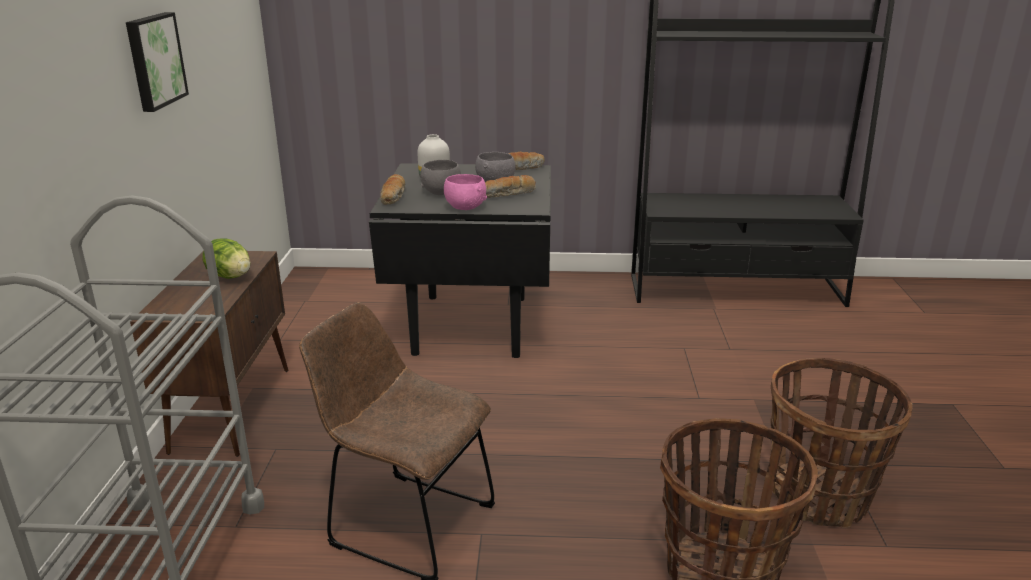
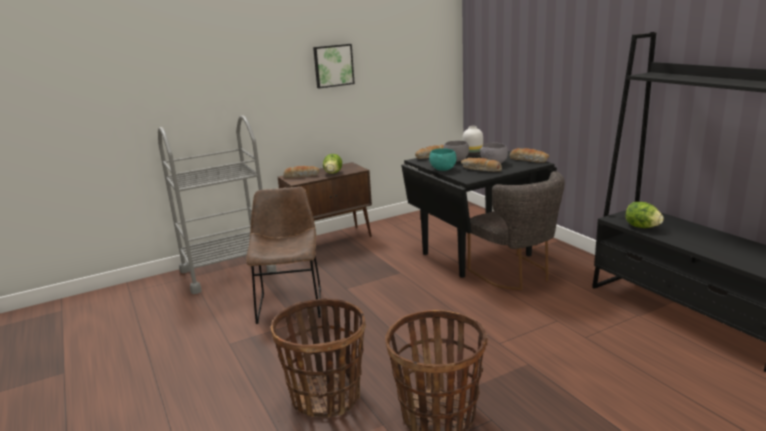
camera: 60 degrees right, 5 degrees down
pink bowl [444,174,487,210] -> turquoise bowl [429,149,457,171]
none -> bread [283,166,320,178]
none -> grey chair [468,171,565,290]
none -> lettuce [626,202,664,228]

